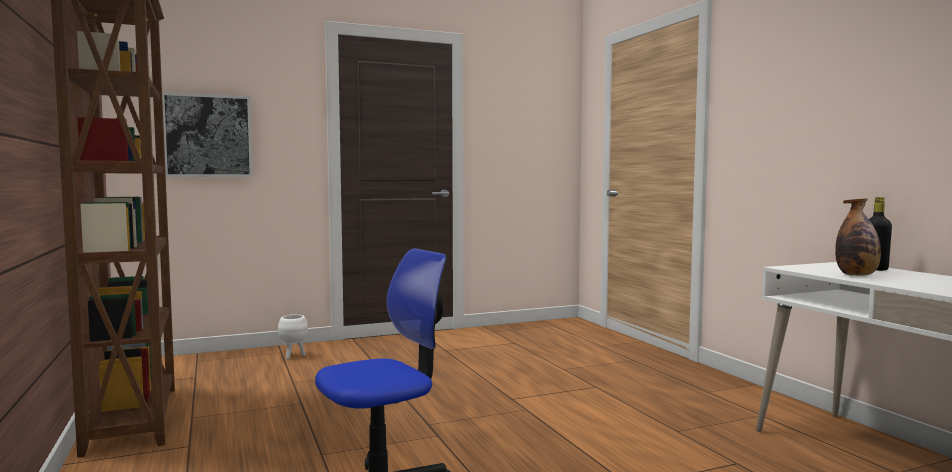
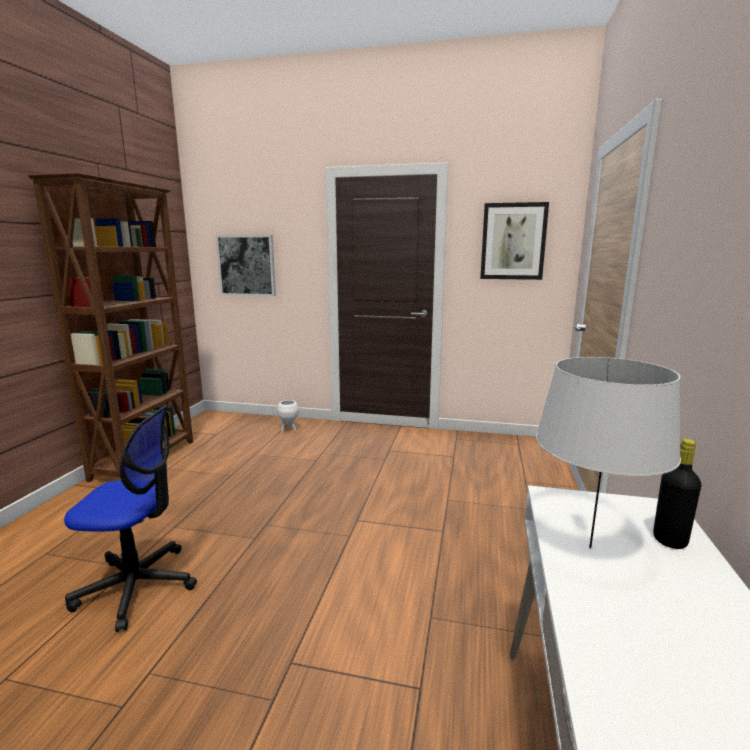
camera: 35 degrees right, 10 degrees up
bottle [835,198,881,276] -> grey table lamp [536,357,681,549]
none -> picture [480,202,549,280]

